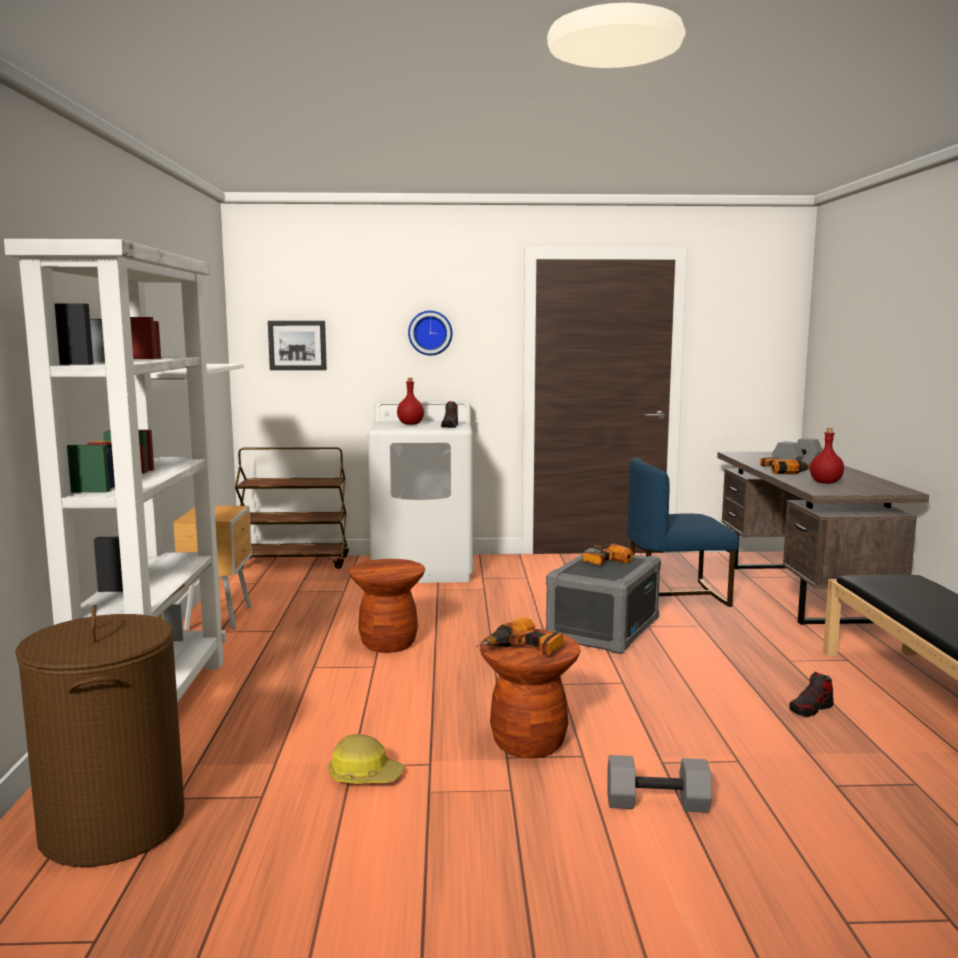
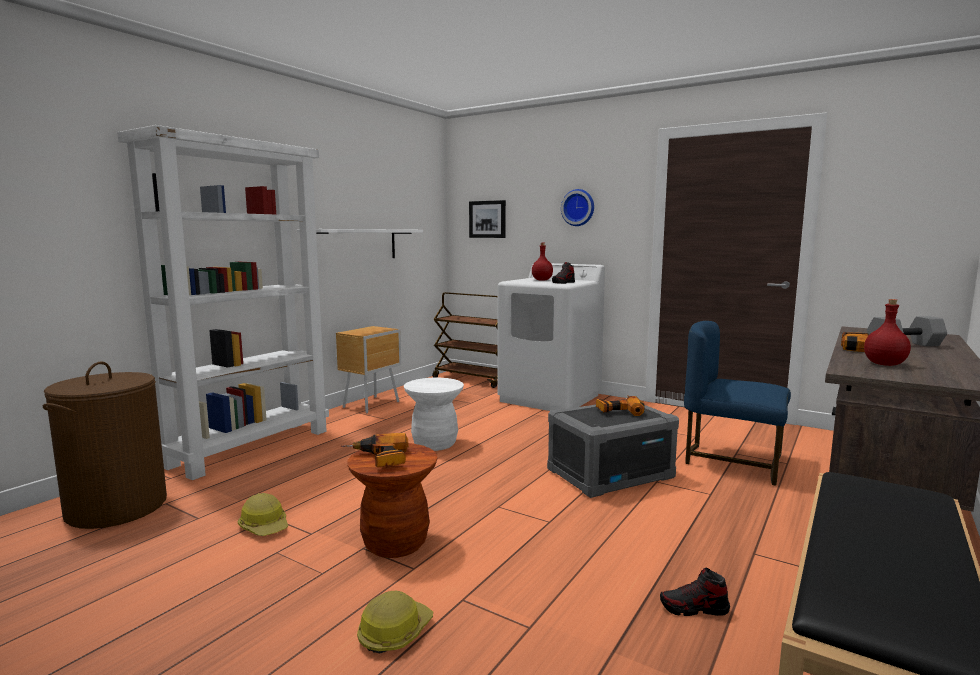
camera: 35 degrees right, 0 degrees up
brown stool [349,559,425,653] -> white stool [404,378,464,451]
grey dumbbell [607,755,712,813] -> hard hat [357,591,433,653]

